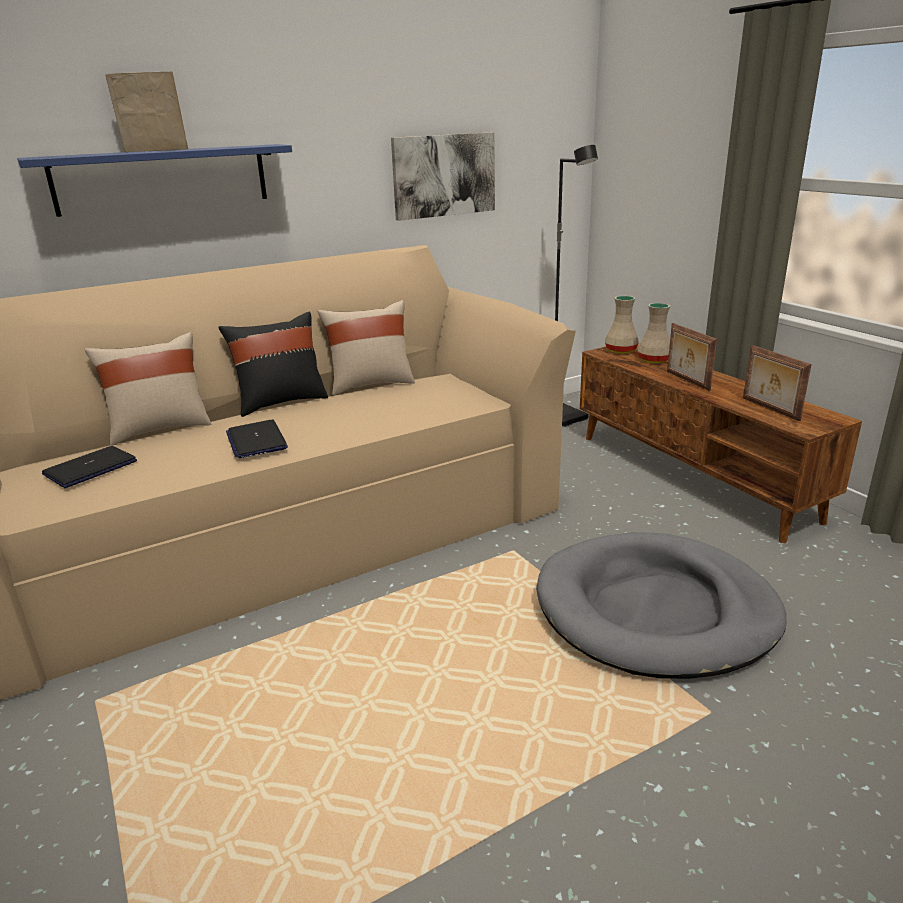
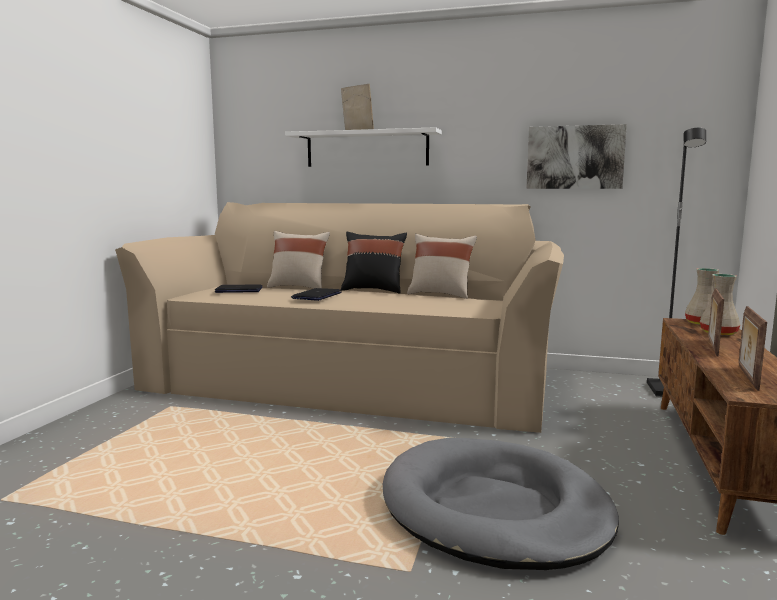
camera: 45 degrees right, 15 degrees down
blue shelf [17,144,292,217] -> white shelf [285,127,442,167]

